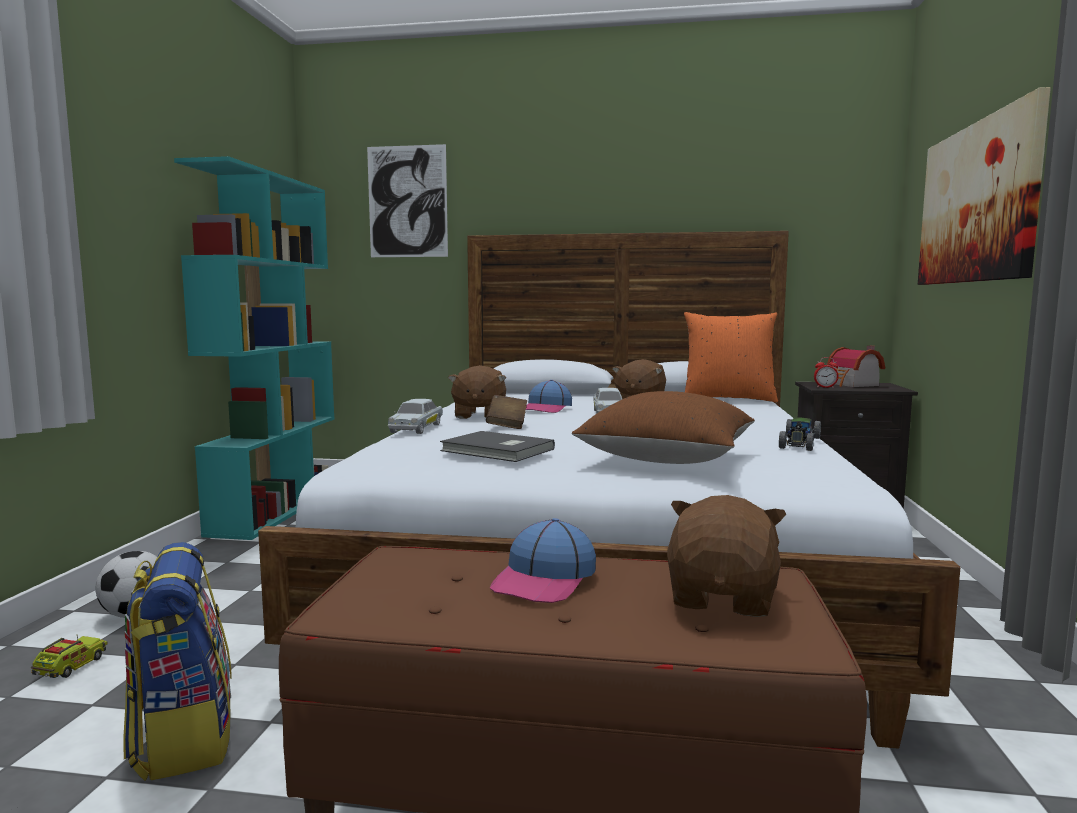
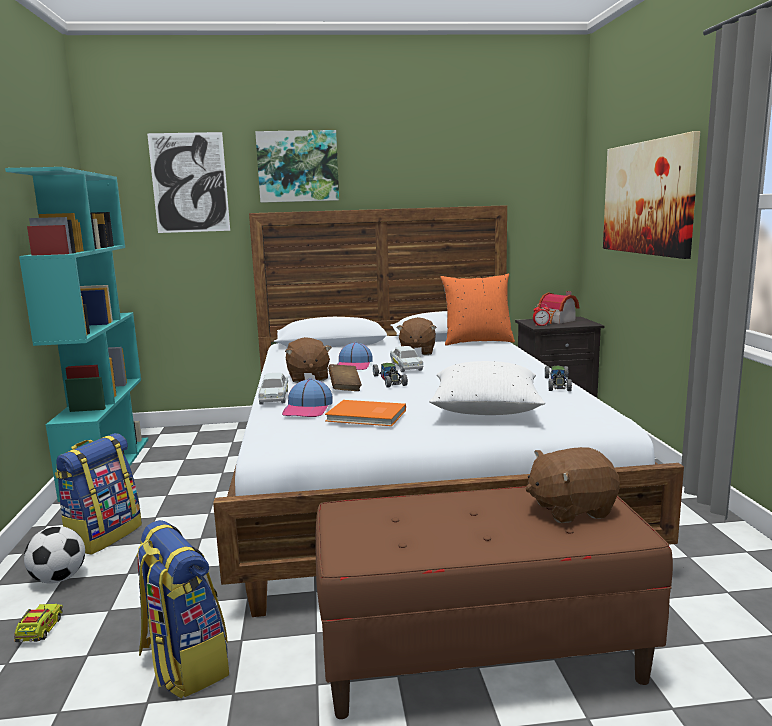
camera: 15 degrees left, 5 degrees up
grey book [440,431,555,462] -> orange book [325,400,406,426]
cap [490,518,596,603] -> cap moved to [282,378,333,417]
brown pillow [572,391,755,464] -> white pillow [429,361,545,415]
brown plush toy [667,495,786,617] -> brown plush toy turned 105 degrees counterclockwise [526,447,620,523]
none -> backpack [55,433,142,555]
none -> picture [255,130,339,203]
none -> toy car [373,363,408,388]

